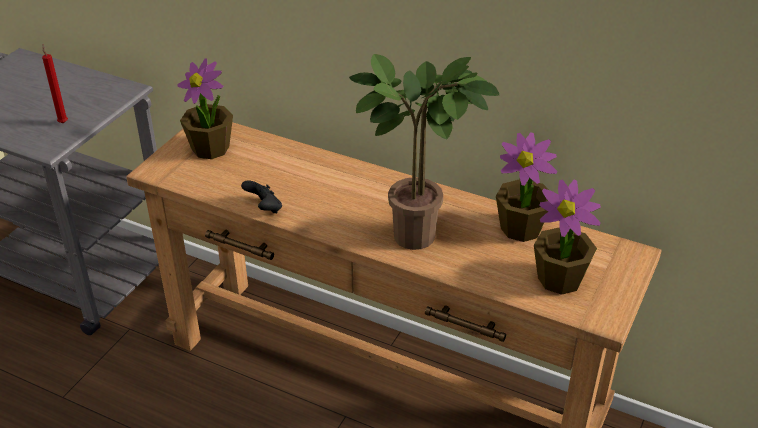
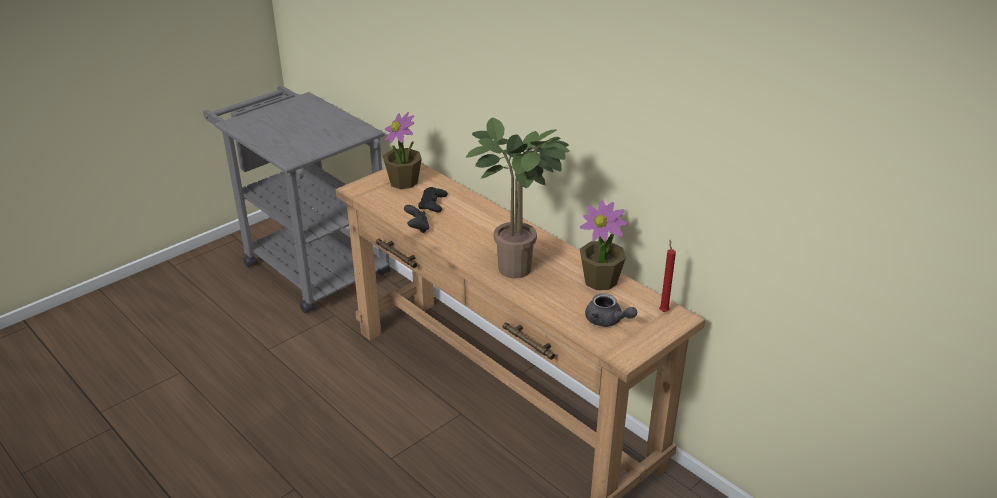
camera: 20 degrees right, 5 degrees down
red candle [42,45,68,123] -> red candle moved to [659,240,676,312]
potted plant [534,180,601,295] -> grey teapot [585,293,637,327]
none -> black game controller [418,187,448,212]

